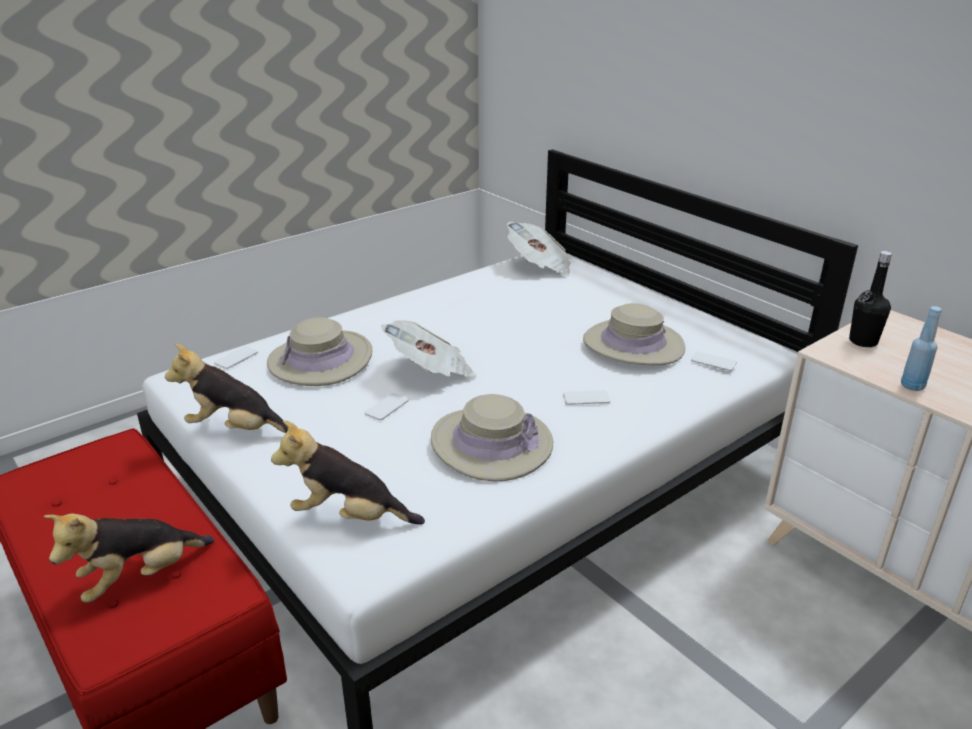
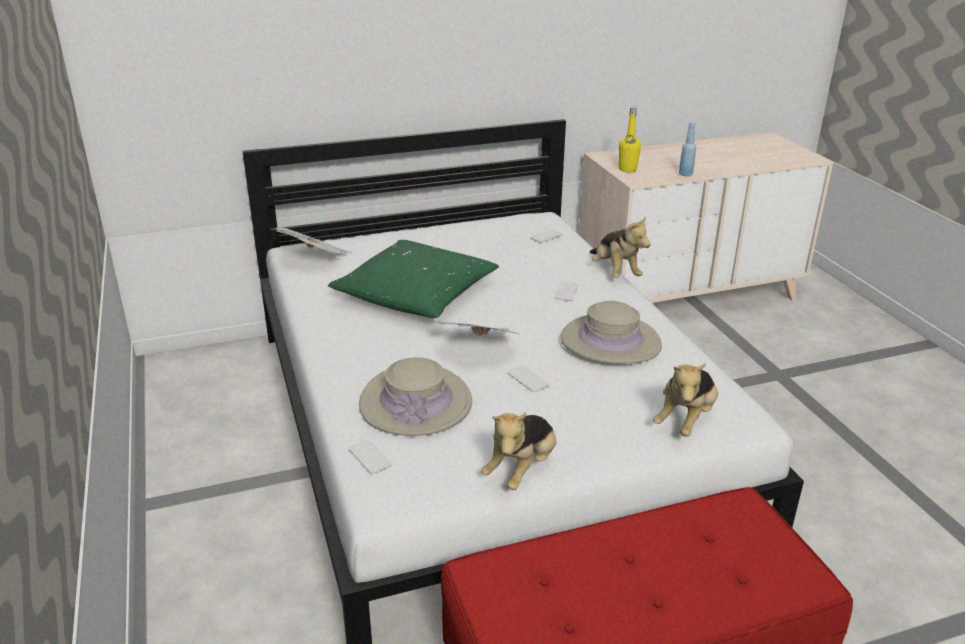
camera: 70 degrees left, 0 degrees up
plush toy [44,513,214,603] -> plush toy moved to [590,216,651,278]
beige hat [583,303,685,365] -> none
black bottle [849,251,892,347] -> yellow bottle [619,107,641,172]
none -> green pillow [328,240,499,318]

